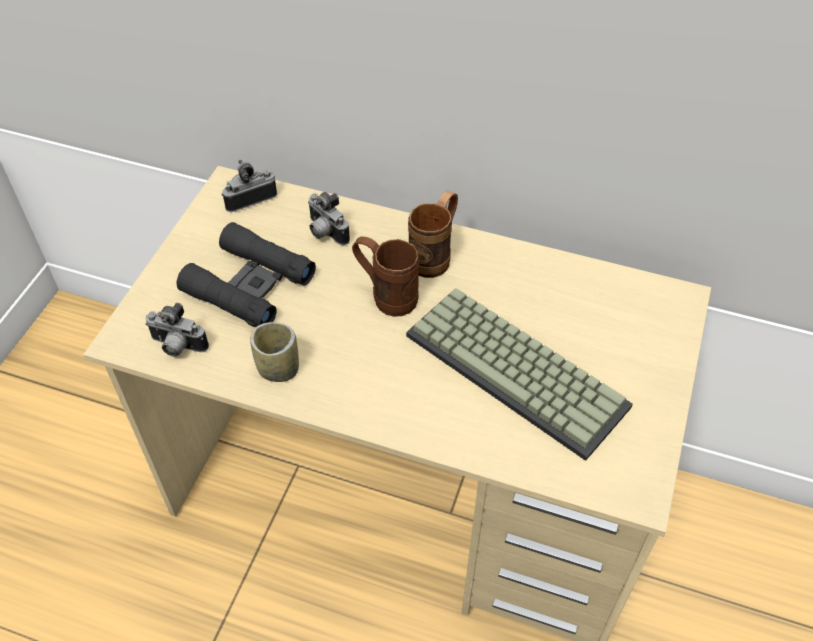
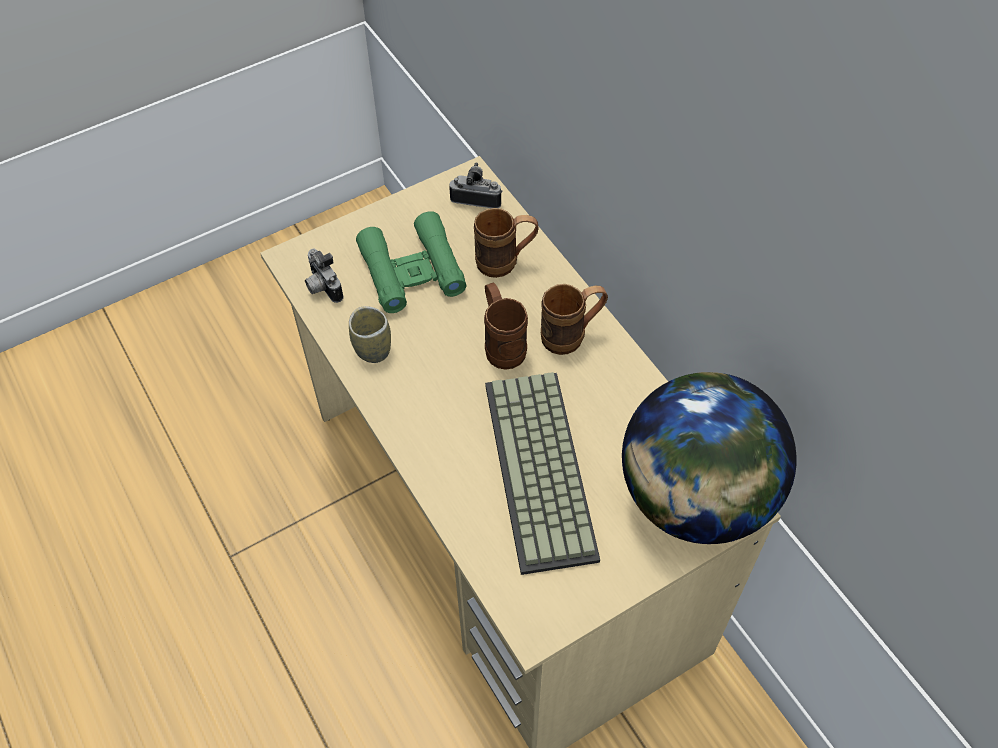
camera: 40 degrees right, 5 degrees up
black binoculars [177,222,316,327] -> green binoculars [356,211,466,313]
camera [308,192,350,245] -> brown mug [474,208,539,278]
none -> globe [622,372,796,544]

